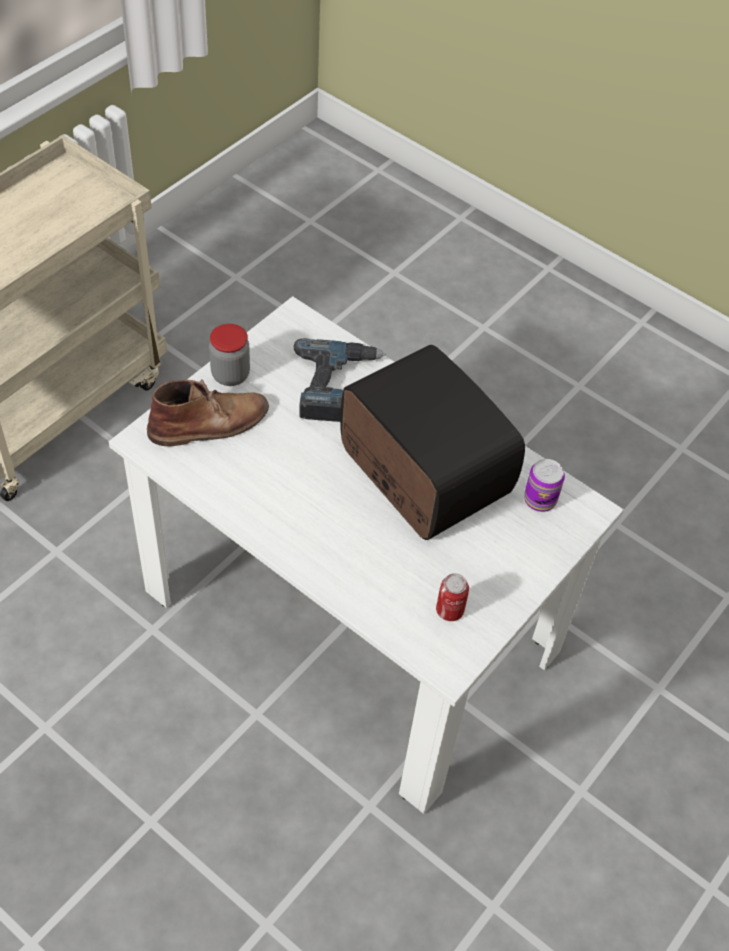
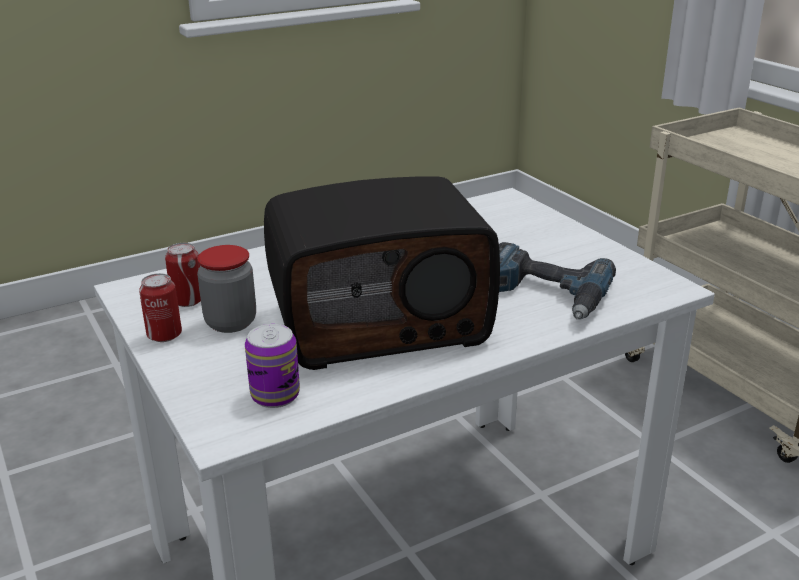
camera: 115 degrees right, 25 degrees down
brown boot [147,379,269,446] -> none
jar [209,324,250,386] -> jar moved to [197,245,256,333]
none -> can [139,273,182,342]

